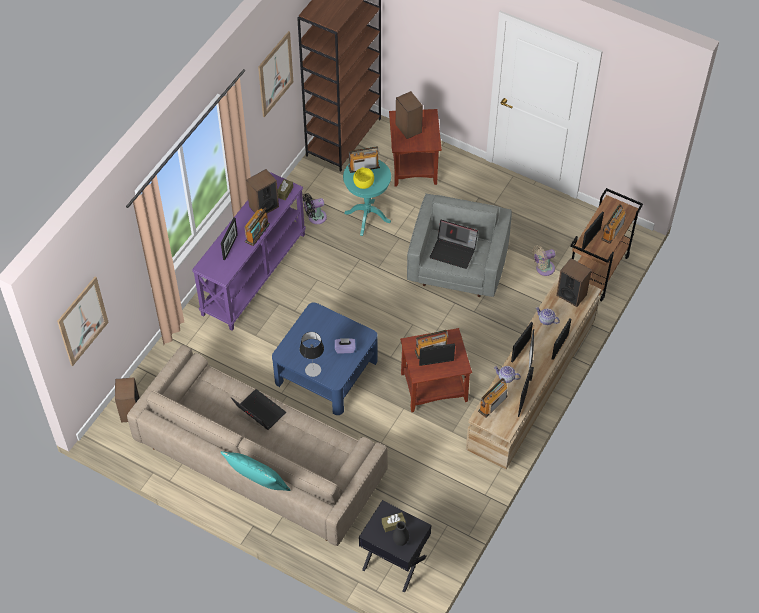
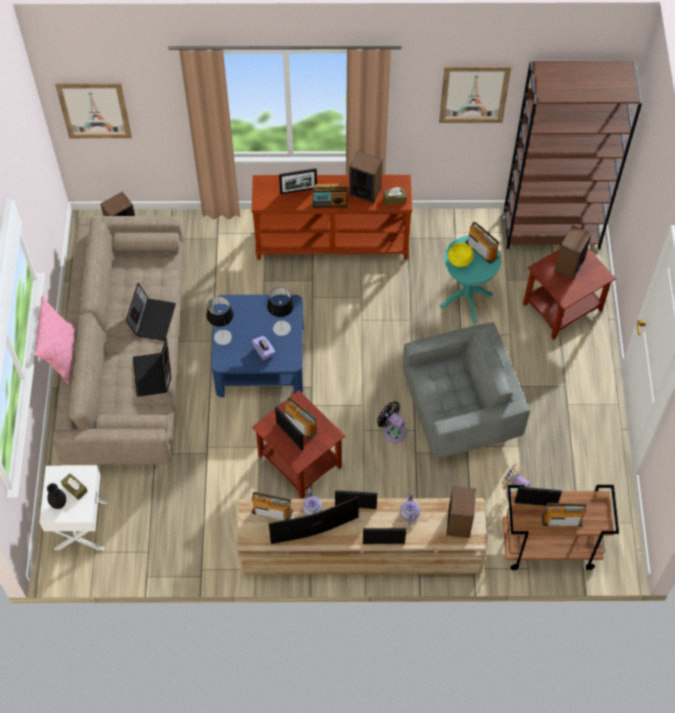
camera: 60 degrees right, 5 degrees up
purple console table [192,172,306,331] -> brown console table [252,175,412,260]
turquoise pillow [221,451,290,491] -> pink pillow [35,295,75,384]
black fan [303,193,327,224] -> black fan moved to [377,401,406,443]
black nightstand [359,500,432,593] -> white nightstand [39,466,108,550]
laptop [430,220,478,269] -> laptop moved to [133,338,171,397]
none -> table lamp [267,287,294,336]

